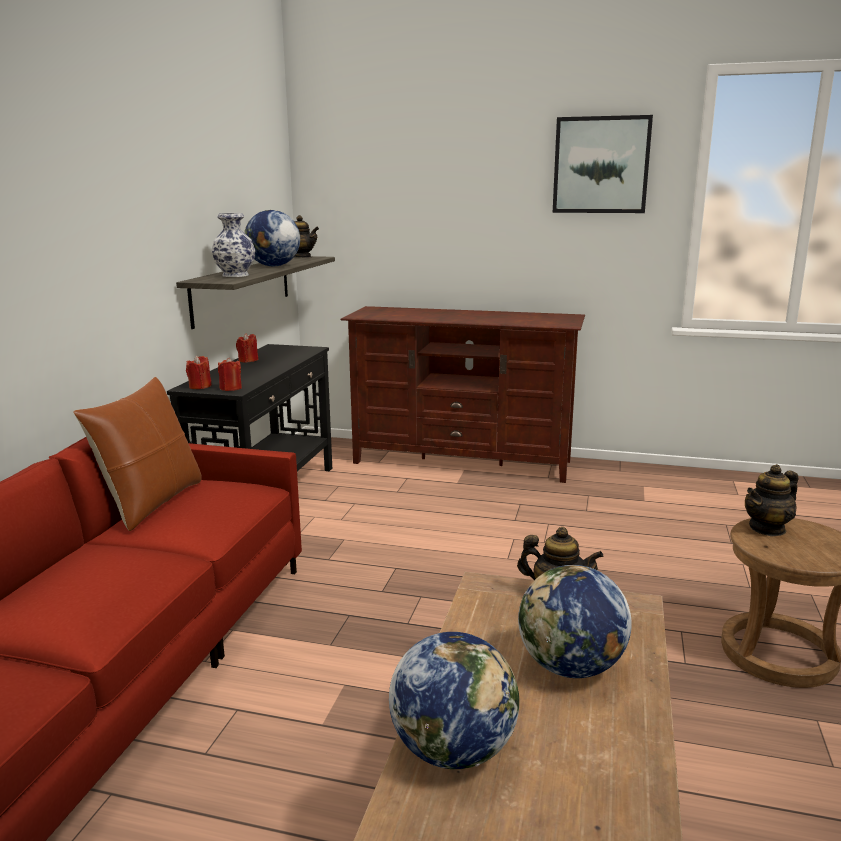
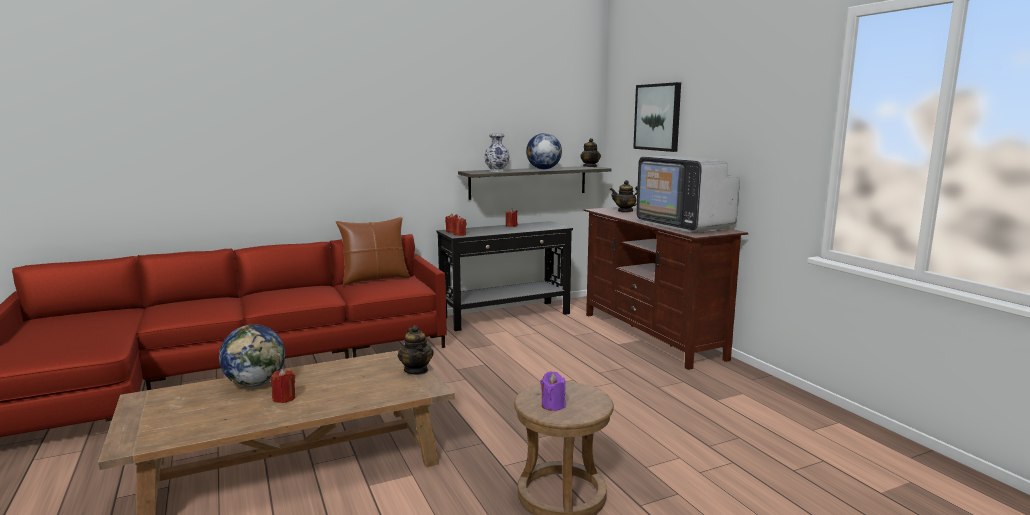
camera: 50 degrees right, 5 degrees down
globe [518,565,631,678] -> none
picture [553,115,653,213] -> picture moved to [633,82,681,152]
teapot [745,464,799,536] -> teapot moved to [610,180,637,212]
none -> red candle [271,369,295,403]
none -> purple candle [540,371,566,411]
none -> television [636,156,740,233]

